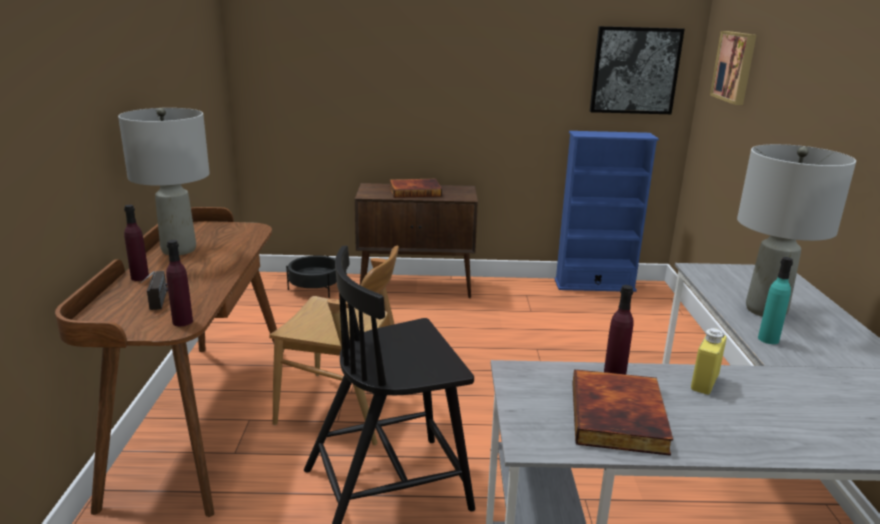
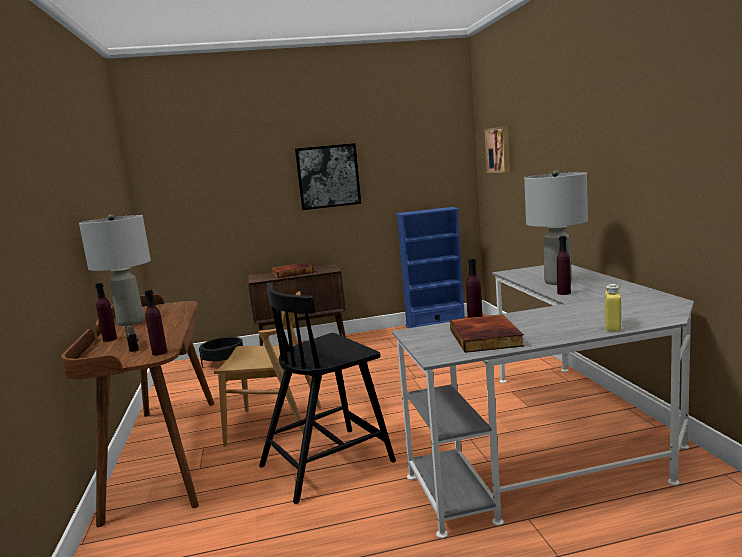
camera: 10 degrees left, 10 degrees down
picture [590,26,685,114] -> picture moved to [295,143,361,210]
yellow bottle [691,328,727,395] -> yellow bottle moved to [605,284,621,331]
turquoise bottle [758,257,793,344] -> purple bottle [557,236,571,295]

